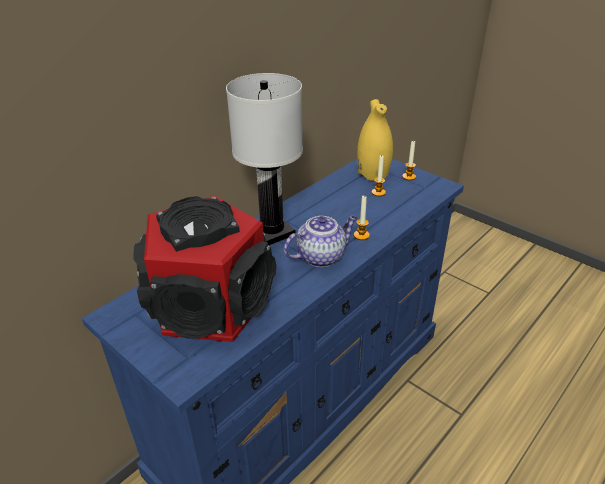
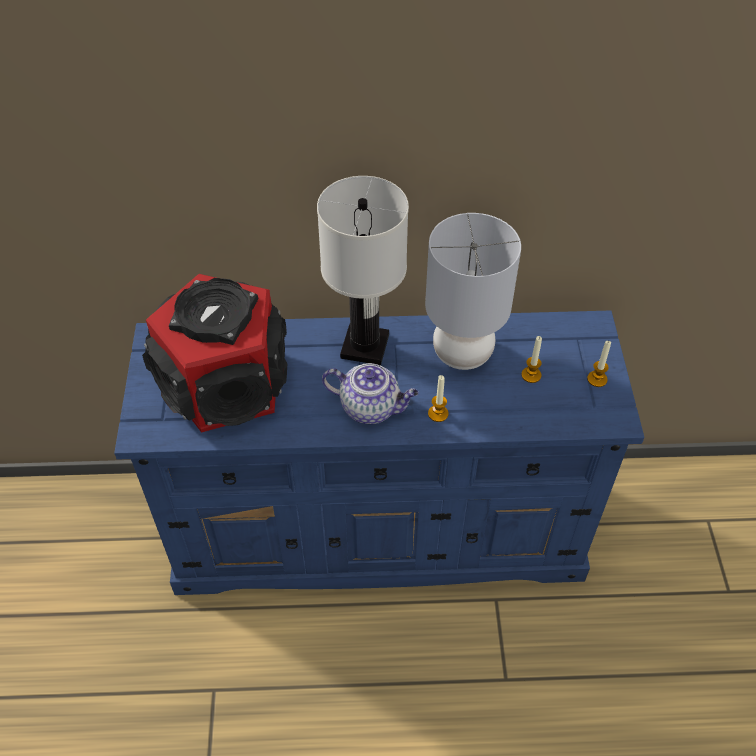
camera: 45 degrees right, 15 degrees up
yellow vase [357,99,393,181] -> none
none -> grey table lamp [425,213,521,370]

